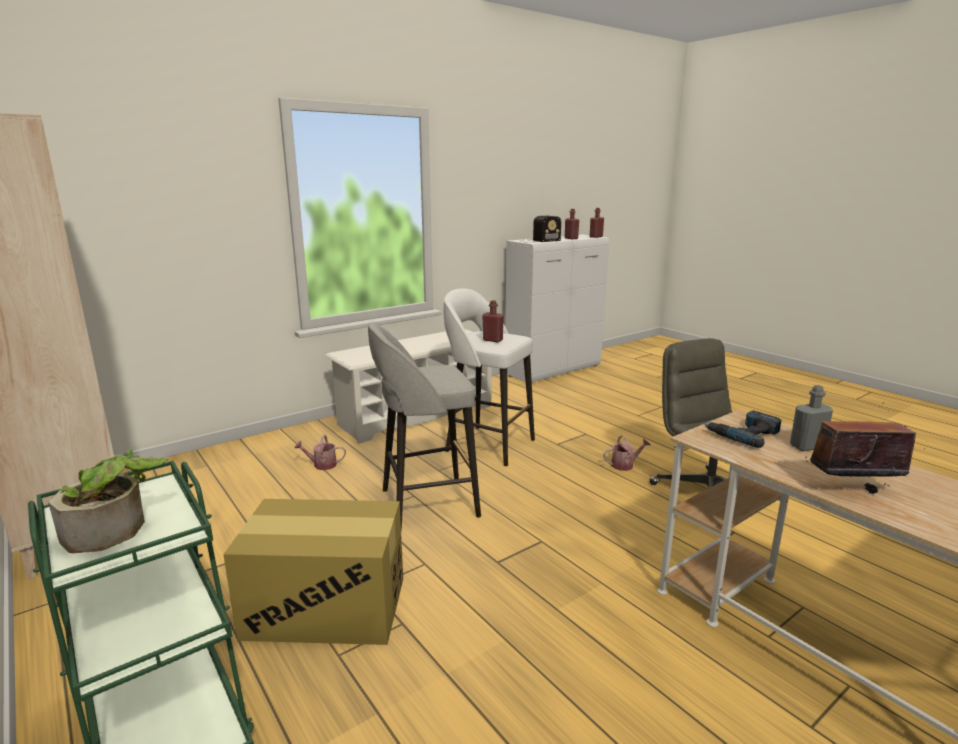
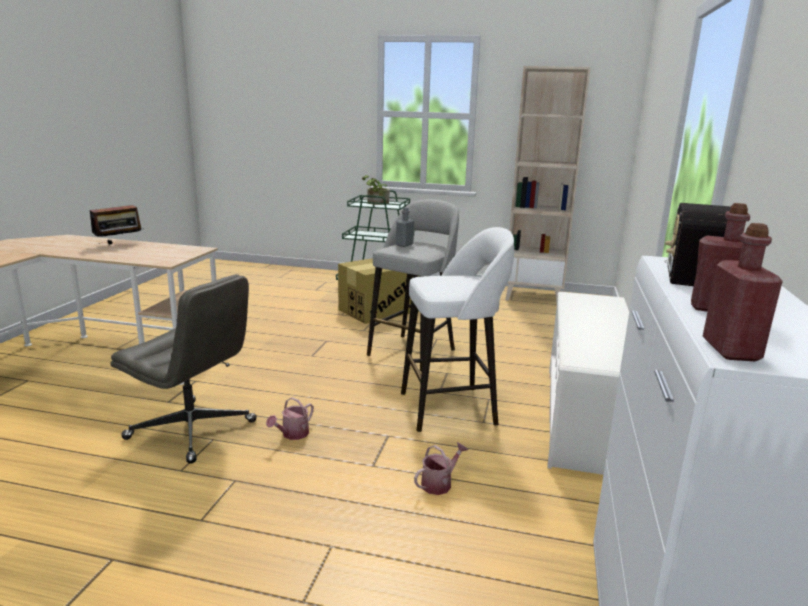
camera: 140 degrees right, 0 degrees up
watering can [294,435,346,470] -> watering can moved to [414,442,468,495]
red bottle [482,300,504,342] -> none
power drill [704,411,781,448] -> none
grey bottle [790,385,833,451] -> grey bottle moved to [396,207,414,247]

